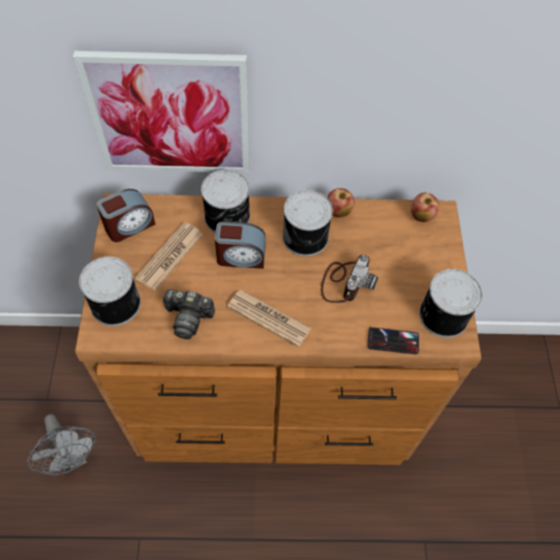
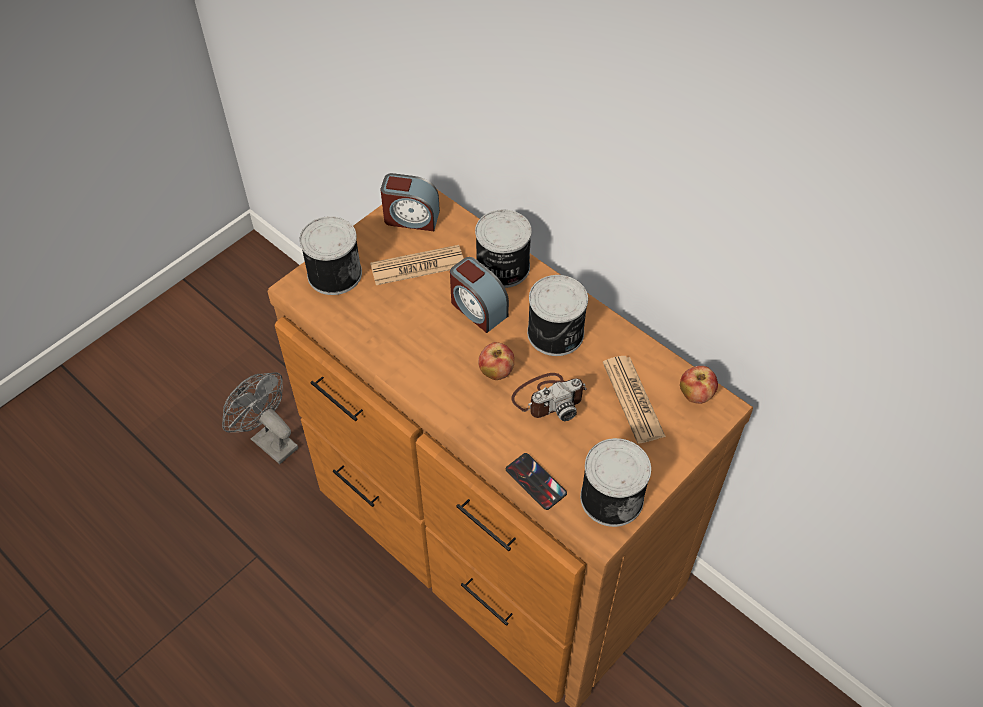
camera: 45 degrees right, 5 degrees down
grey fan [27,414,96,475] -> grey fan turned 120 degrees clockwise [222,372,298,464]
picture [73,51,249,173] -> none
camera [162,289,215,339] -> none
newspaper [227,290,312,347] -> newspaper moved to [603,356,666,444]
apple [327,188,355,218] -> apple moved to [478,342,514,380]

